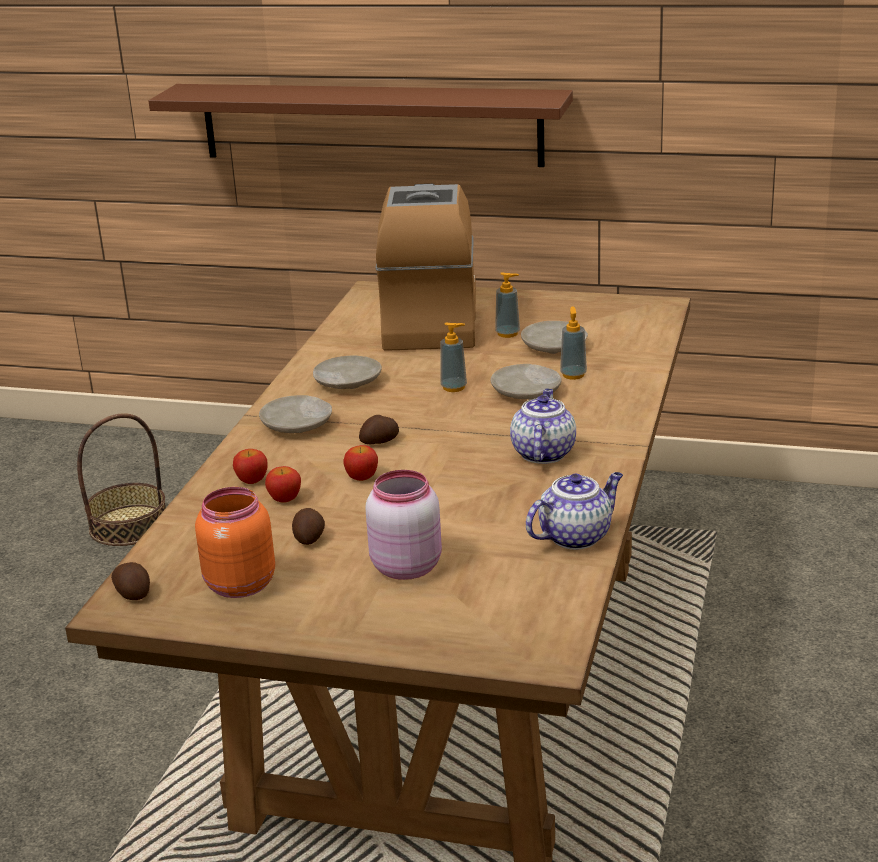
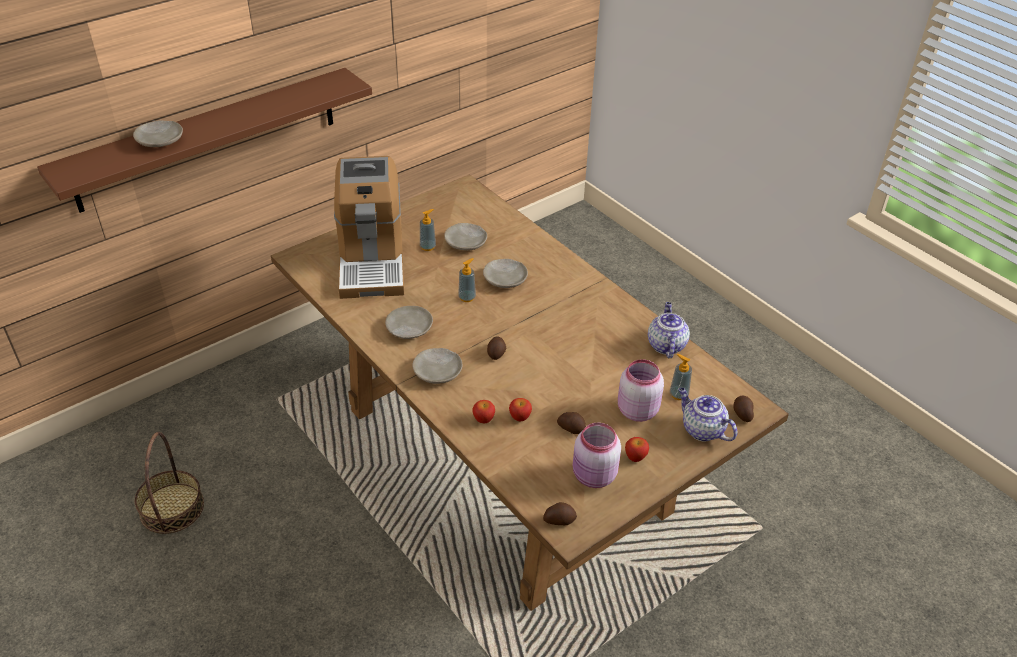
camera: 55 degrees left, 15 degrees up
orange jar [195,487,275,598] -> pink jar [573,423,621,488]
apple [343,445,378,481] -> apple moved to [625,437,649,462]
coffee machine [375,184,476,351] -> coffee machine turned 135 degrees counterclockwise [334,156,404,299]
teapot [510,389,576,464] -> teapot moved to [678,388,738,441]
soap dispenser [560,306,587,380] -> soap dispenser moved to [670,354,692,400]
none -> beige plate [133,120,183,147]
none -> potato [733,395,754,422]

